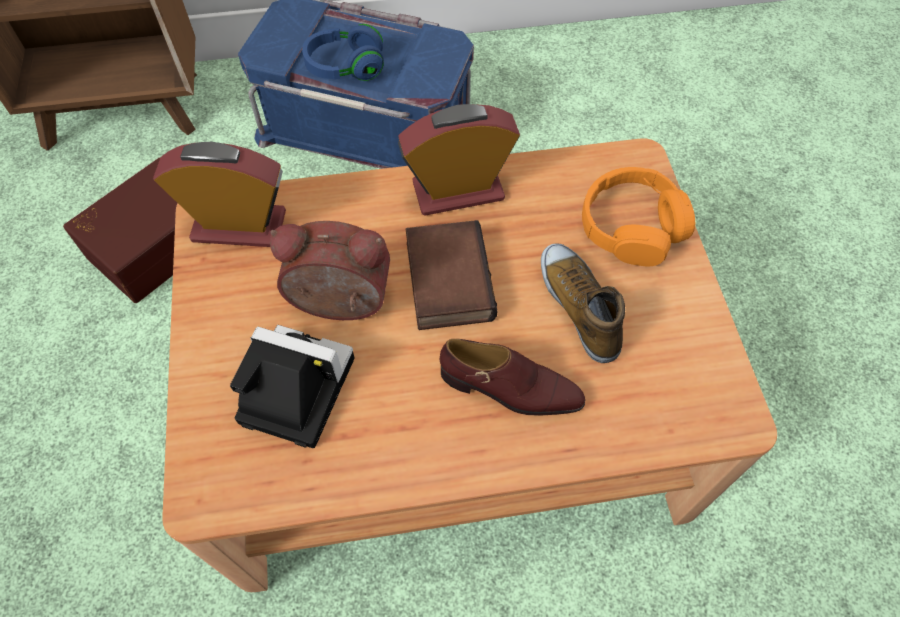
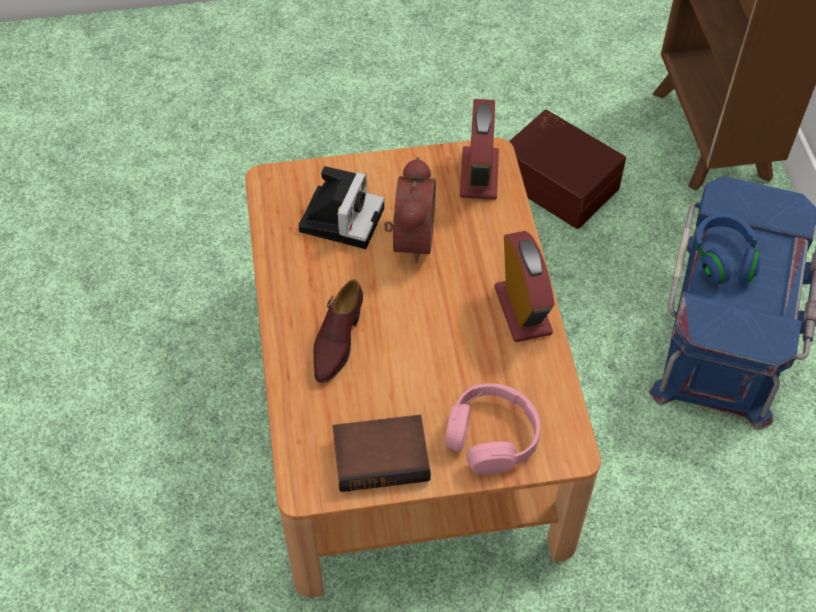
camera: 90 degrees right, 5 degrees down
book [406,220,498,330] -> book moved to [333,415,431,492]
shoe [541,243,625,363] -> none
orange headphones [582,167,695,266] -> pink headphones [445,383,540,475]

